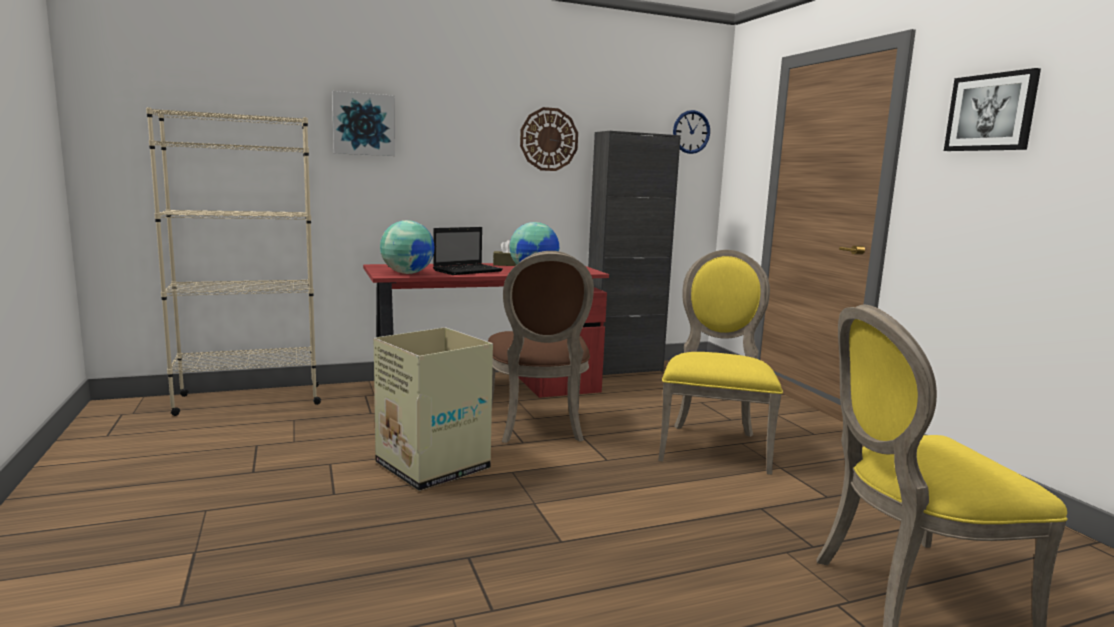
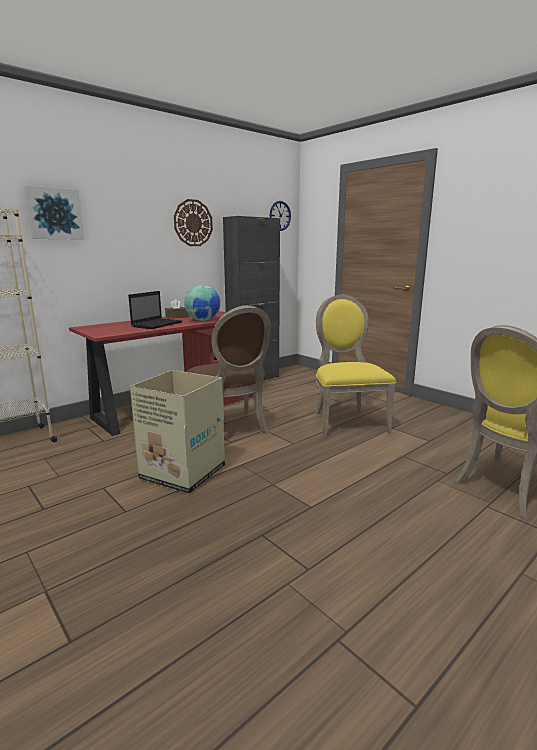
camera: 20 degrees left, 5 degrees up
globe [380,220,435,274] -> none
picture [944,68,1041,151] -> none

